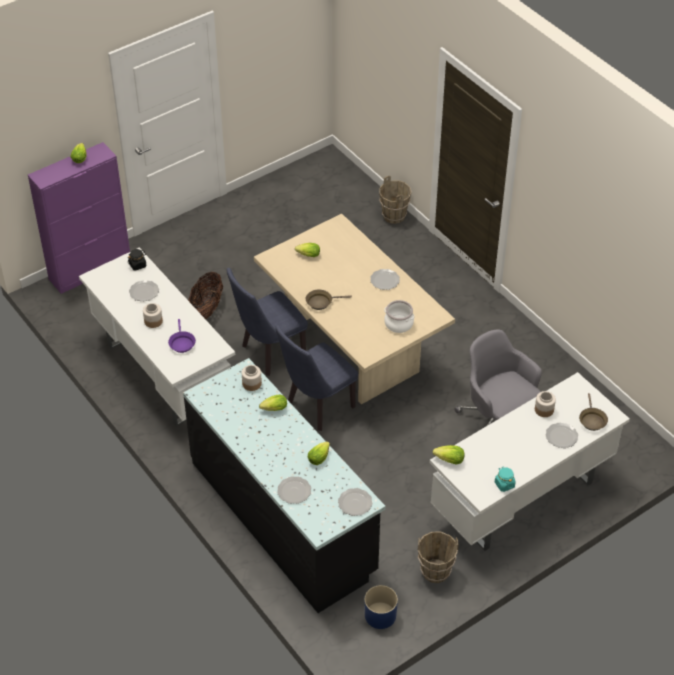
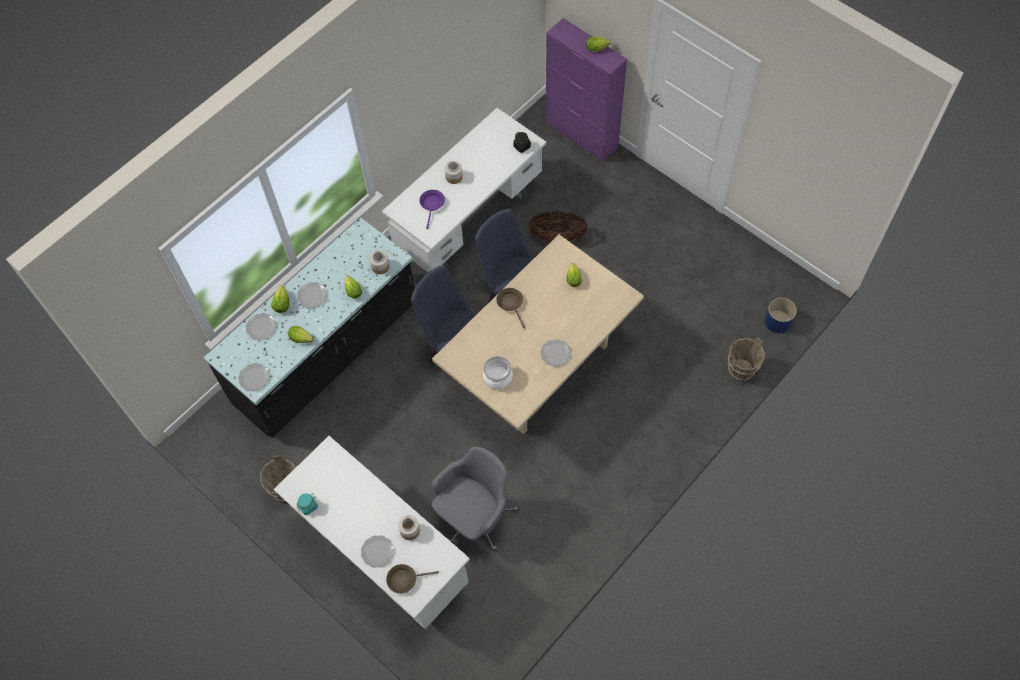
camera: 80 degrees right, 15 degrees up
plate [129,280,159,302] -> plate moved to [297,282,327,308]
purple frying pan [168,319,196,353] -> purple frying pan turned 120 degrees clockwise [420,190,445,229]
blue planter [364,585,398,629] -> blue planter moved to [765,297,797,333]
lettuce [433,445,465,465] -> lettuce moved to [271,285,290,313]

